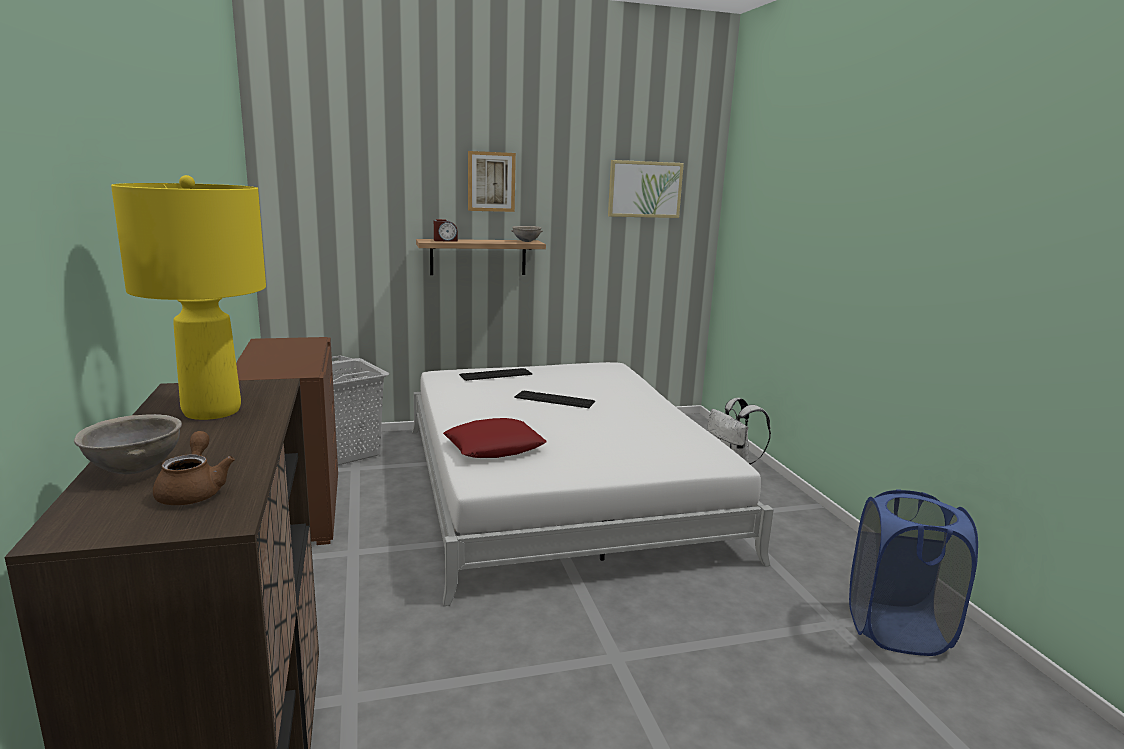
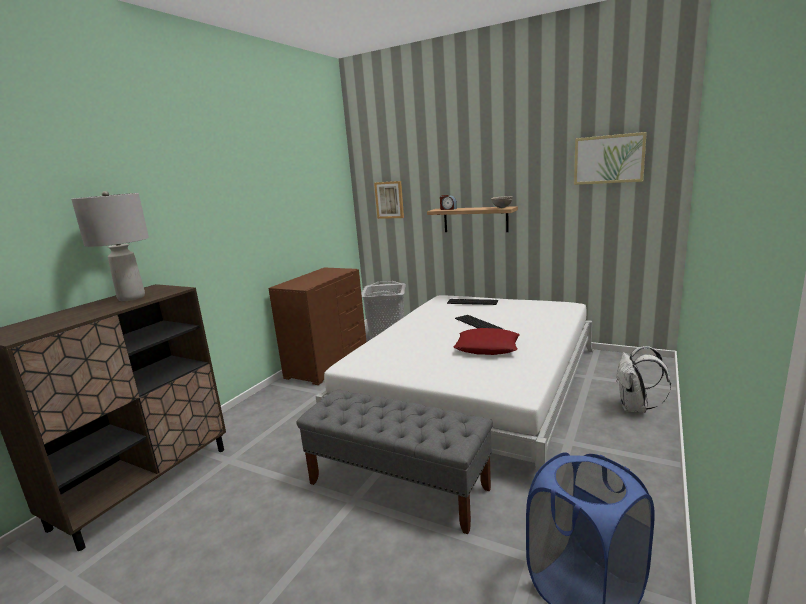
camera: 45 degrees right, 0 degrees up
grey bowl [74,414,182,474] -> none
yellow table lamp [111,175,266,420] -> grey table lamp [71,191,149,301]
brown teapot [153,431,235,505] -> none
red pillow [443,418,546,458] -> red pillow moved to [453,328,520,355]
picture [468,151,516,212] -> picture moved to [374,181,404,219]
none -> grey bench [296,390,493,534]

